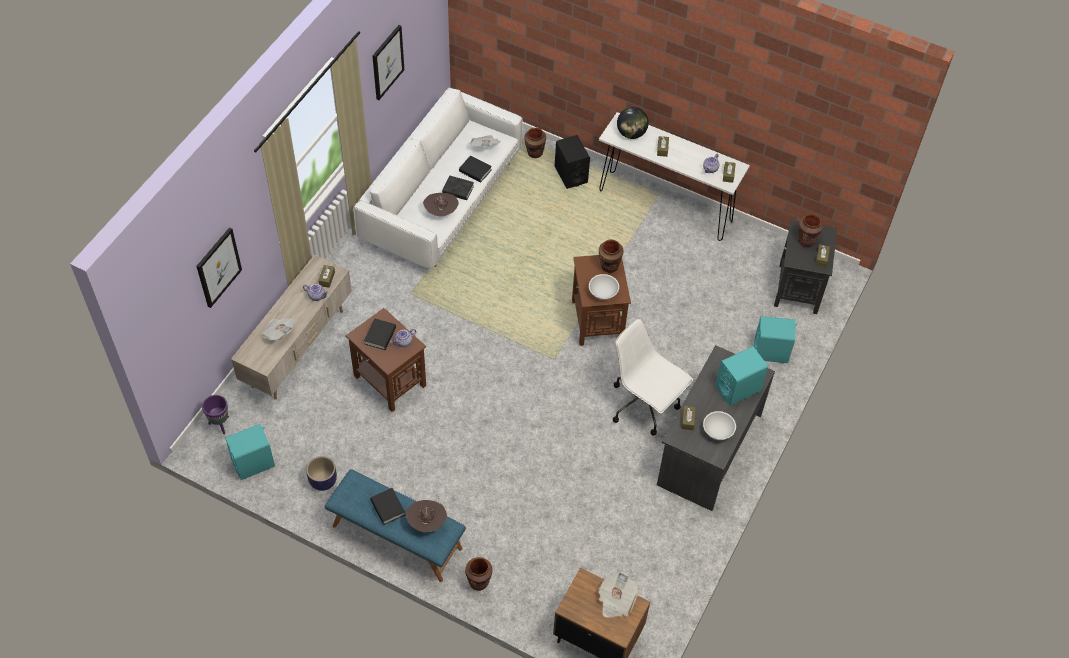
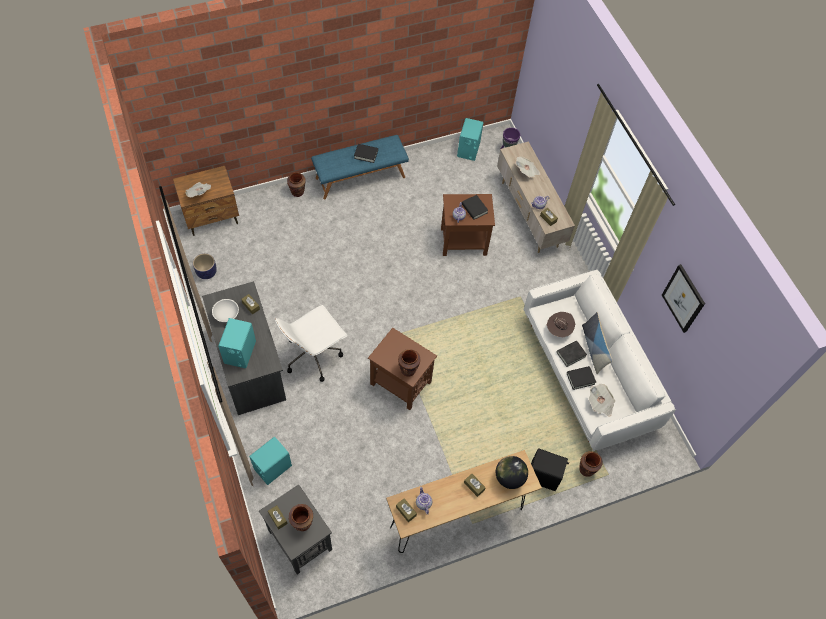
camera: 130 degrees right, 5 degrees up
picture [197,227,242,308] -> none
planter [306,456,337,491] -> planter moved to [193,253,217,279]
brown hat [406,500,447,532] -> none
white bowl [589,274,619,300] -> none
white console table [599,112,750,241] -> brown console table [386,450,542,553]
white office chair [613,319,693,436] -> white office chair turned 150 degrees clockwise [275,305,347,382]
none -> pillow [582,312,613,374]

